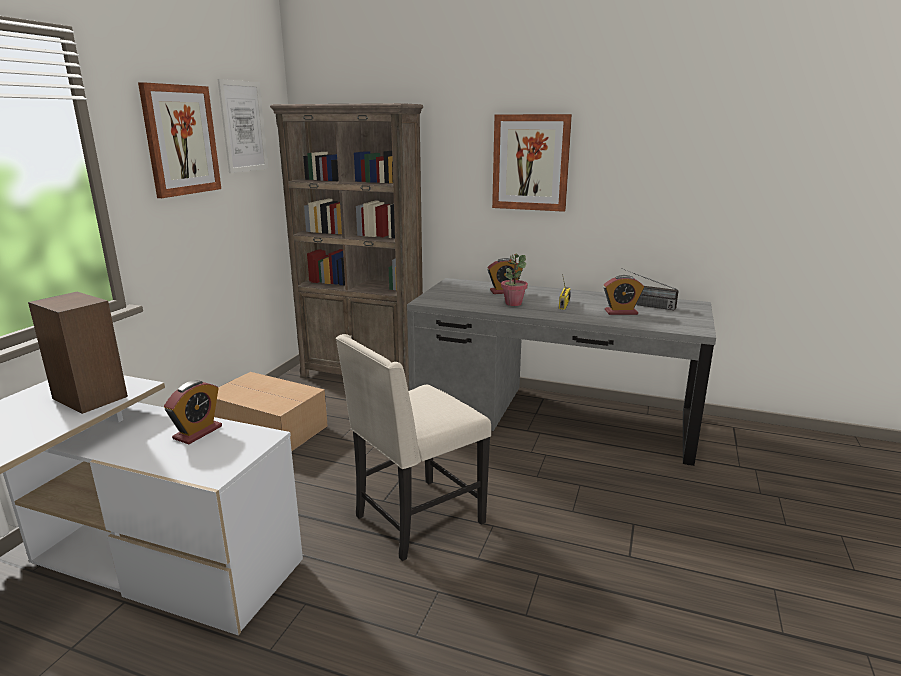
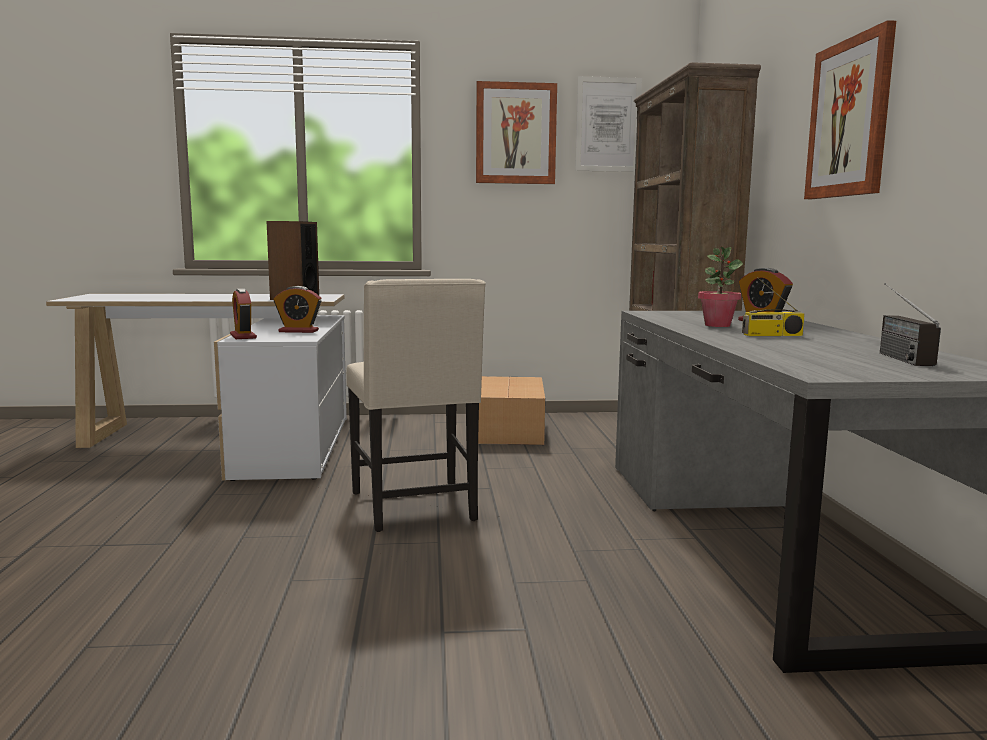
camera: 65 degrees right, 10 degrees down
beige chair [336,334,491,561] -> beige chair turned 135 degrees counterclockwise [346,279,486,532]
alarm clock [603,275,644,315] -> alarm clock moved to [230,288,257,339]

